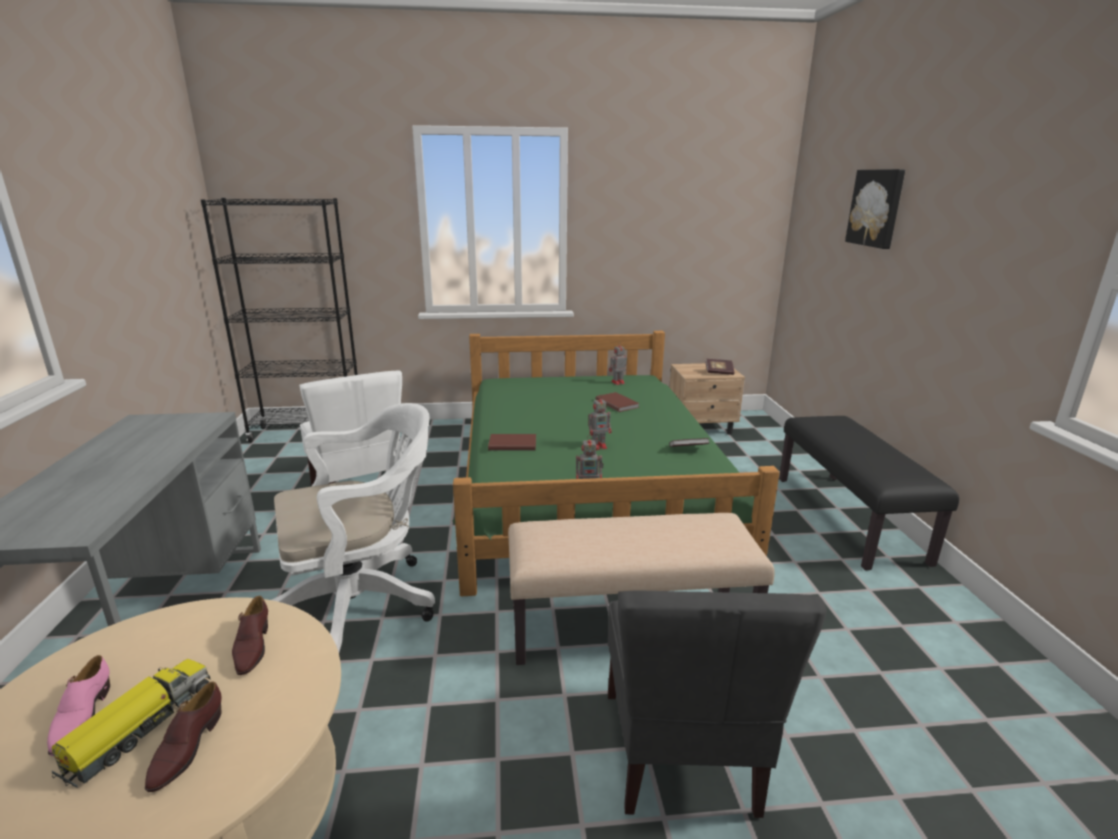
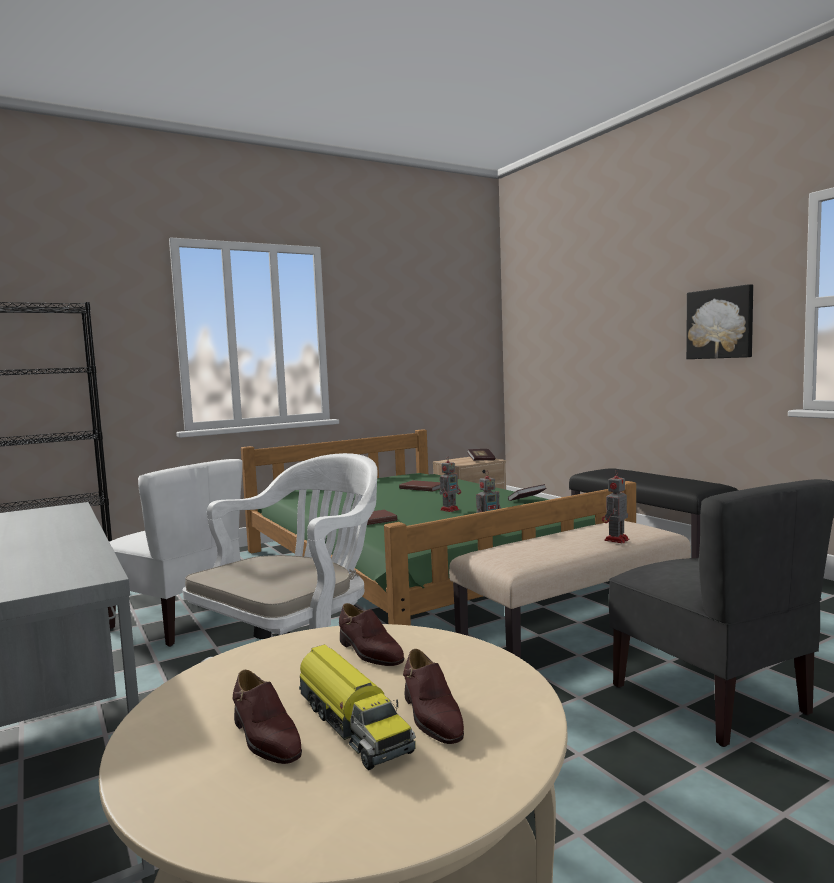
camera: 25 degrees left, 15 degrees down
pink shoe [47,655,110,756] -> brown shoe [232,670,302,764]
toy truck [52,659,211,788] -> toy truck turned 150 degrees clockwise [299,644,416,770]
toy robot [609,342,627,385] -> toy robot moved to [602,469,629,543]
picture [845,169,905,249] -> picture moved to [686,284,753,359]

